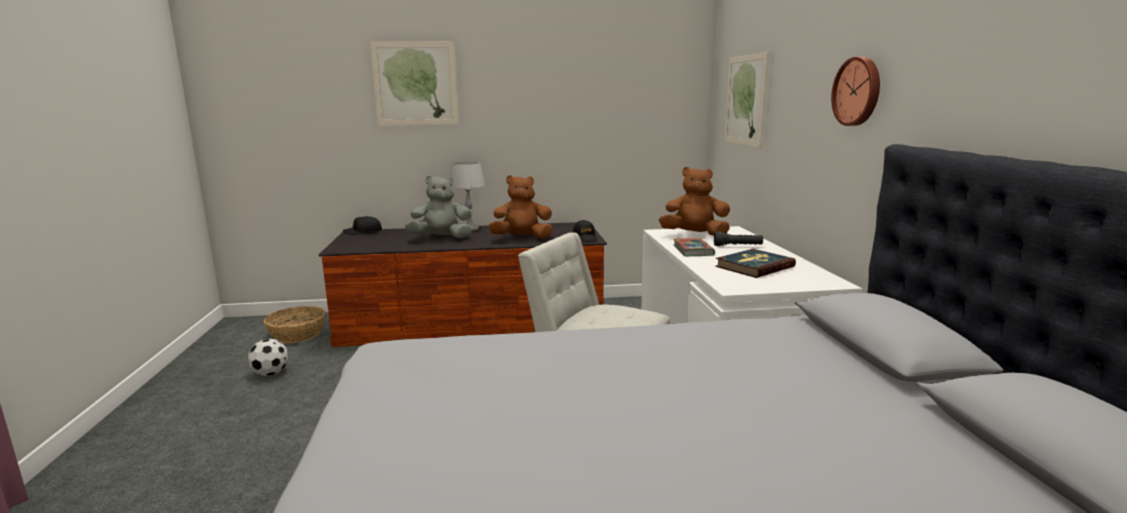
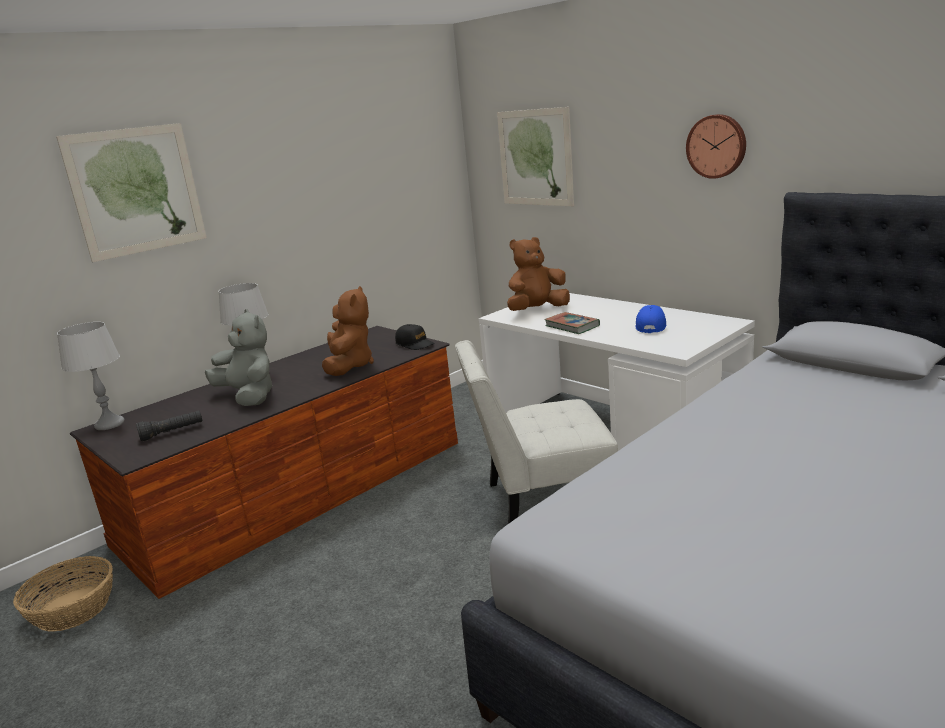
camera: 35 degrees left, 5 degrees up
football [248,339,289,376] -> none
black cap [343,216,382,235] -> grey table lamp [57,322,124,430]
grey plush toy [405,176,472,238] -> grey plush toy turned 90 degrees clockwise [205,309,272,406]
brown plush toy [488,175,553,238] -> brown plush toy turned 135 degrees clockwise [322,286,374,376]
black flashlight [714,231,763,246] -> black flashlight moved to [136,411,202,441]
book [715,249,796,278] -> blue cap [636,305,666,333]

